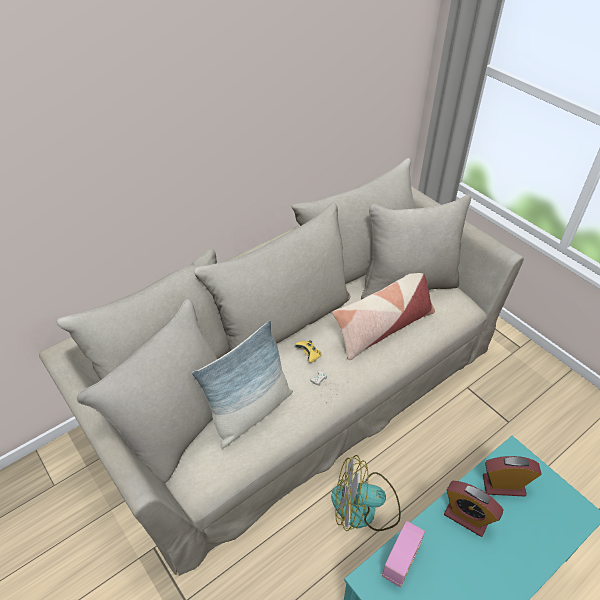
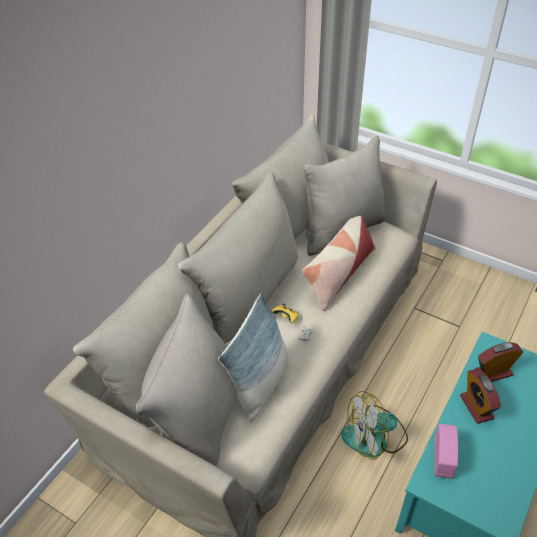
camera: 20 degrees left, 0 degrees up
alarm clock [444,481,504,537] -> alarm clock turned 60 degrees clockwise [460,369,501,424]

